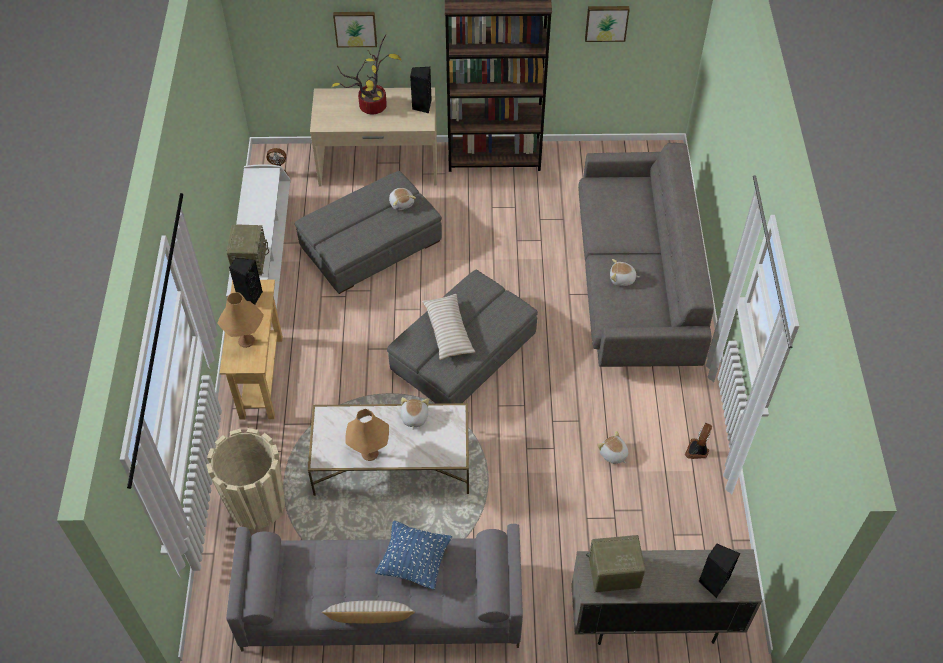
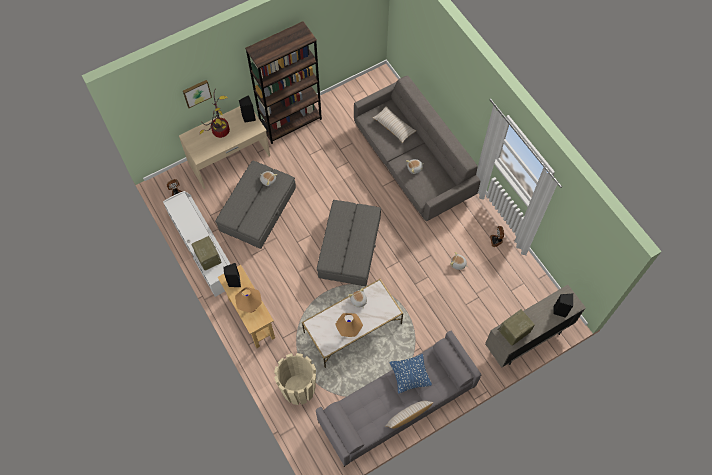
camera: 30 degrees left, 10 degrees up
beige pillow [422,294,475,360] -> beige pillow moved to [373,106,416,143]
picture [585,6,630,42] -> none

